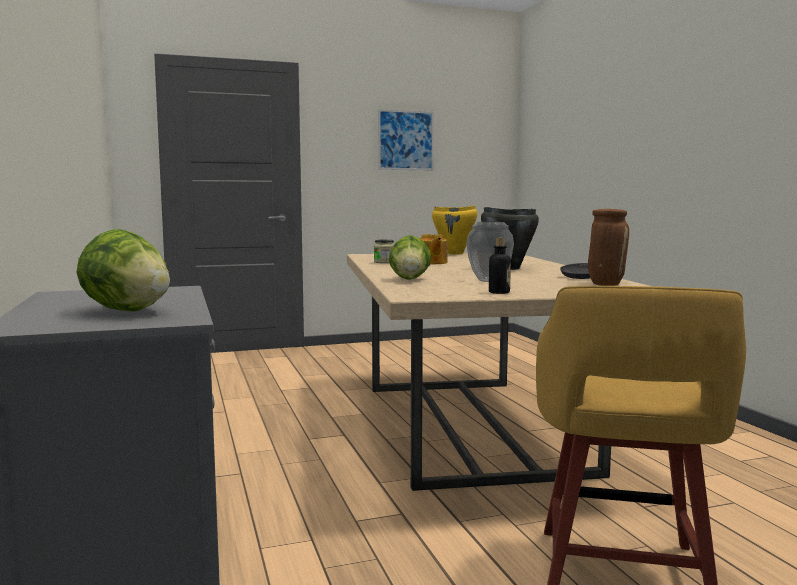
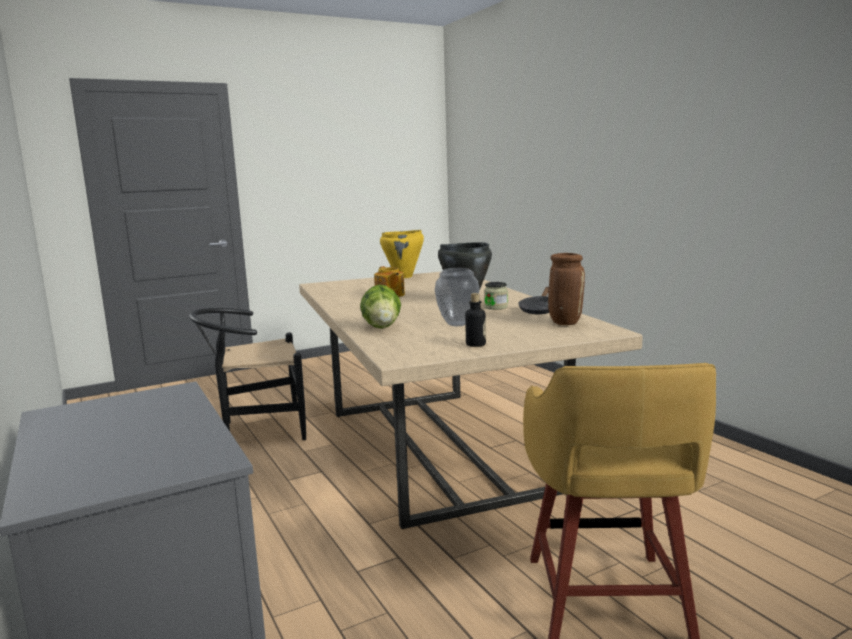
camera: 10 degrees left, 5 degrees up
lettuce [76,229,170,312] -> none
jar [374,240,394,263] -> jar moved to [484,282,508,310]
picture [378,109,434,170] -> none
none -> black chair [189,308,306,440]

